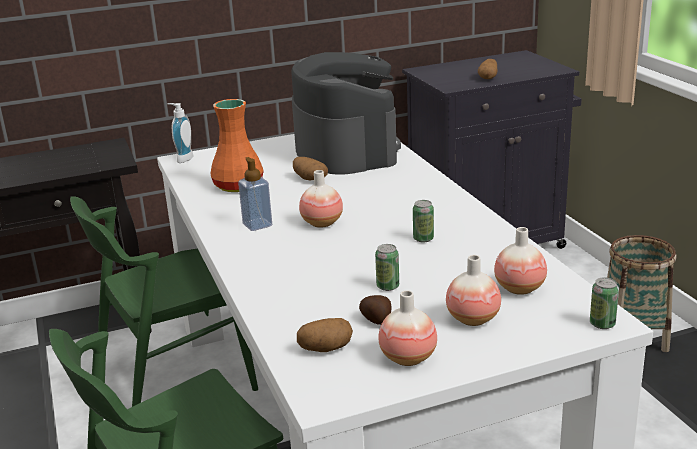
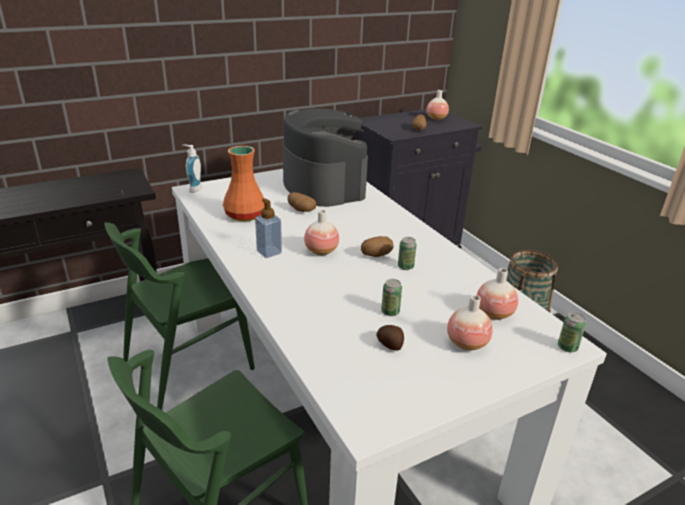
camera: 10 degrees left, 5 degrees up
potato [297,318,353,352] -> potato moved to [361,236,394,257]
vase [378,290,437,366] -> vase moved to [426,90,449,120]

